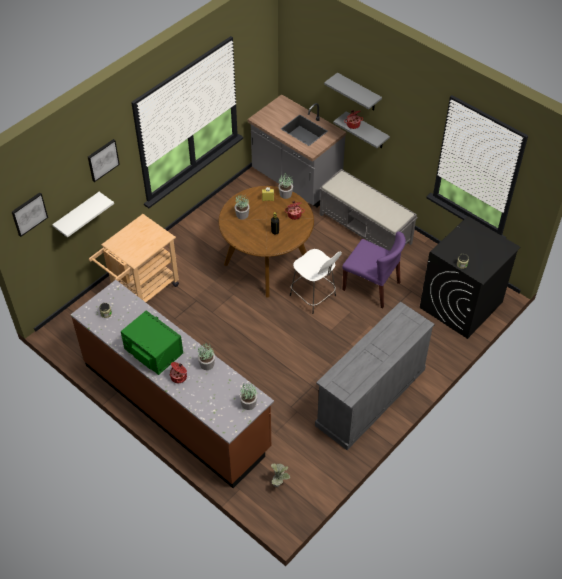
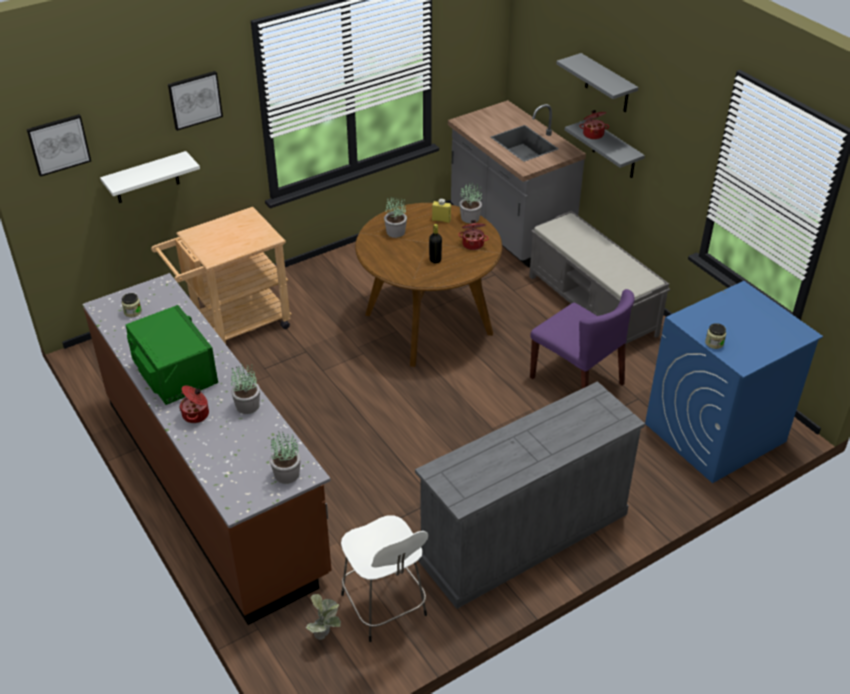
camera: 15 degrees right, 10 degrees down
white stool [290,249,342,314] -> white stool moved to [341,515,428,642]
black washing machine [420,216,521,339] -> blue washing machine [645,281,823,483]

